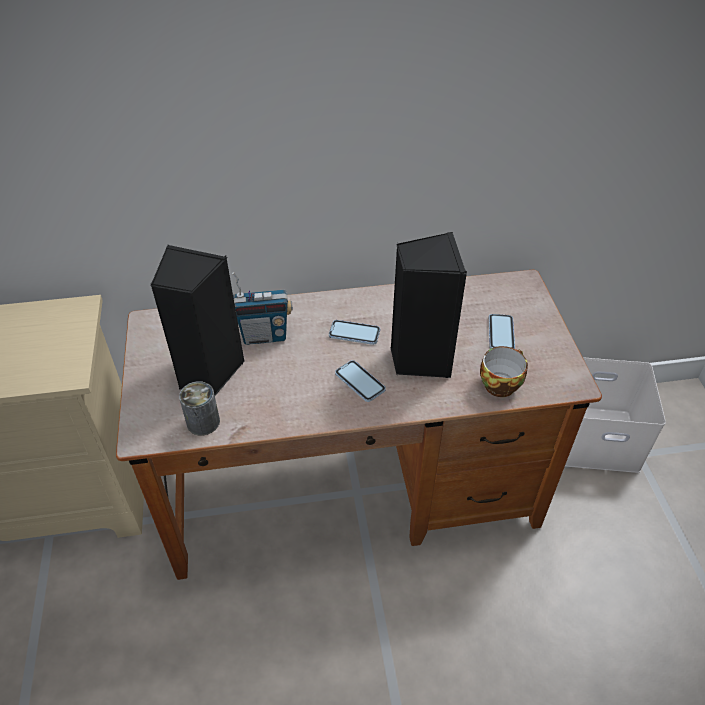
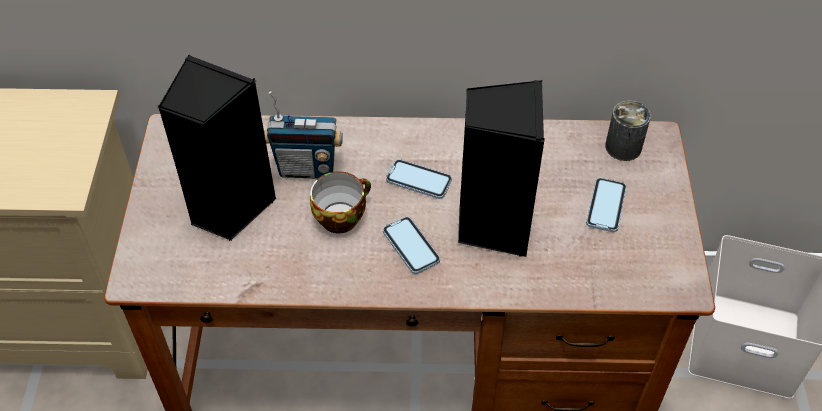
camera: 10 degrees right, 5 degrees up
can [179,381,220,436] -> can moved to [605,100,651,161]
cup [480,346,528,397] -> cup moved to [310,171,371,233]

